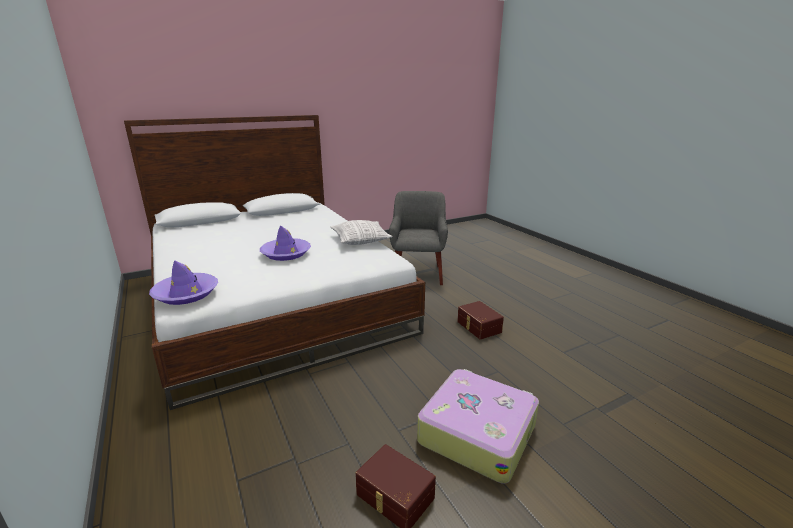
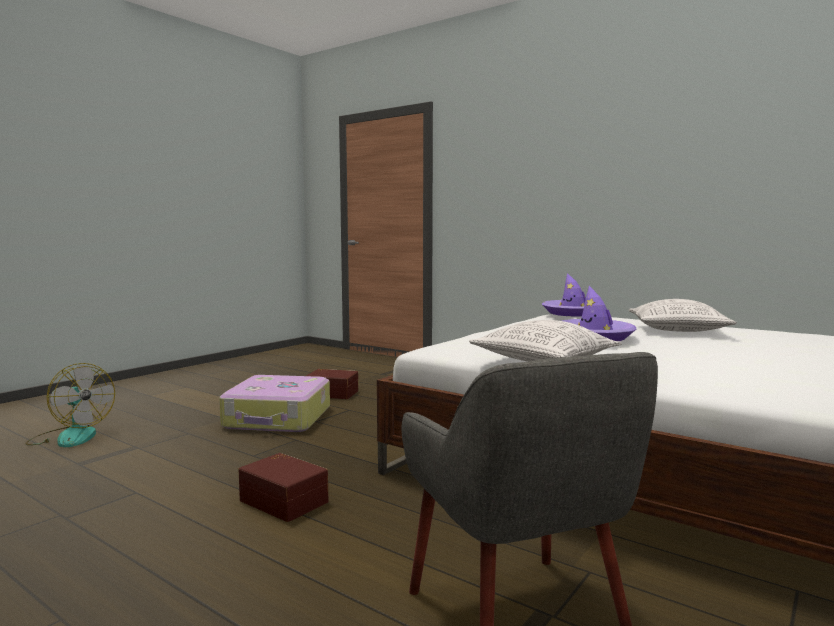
camera: 155 degrees right, 15 degrees down
none -> fan [25,363,115,447]
none -> pillow [629,299,737,332]

